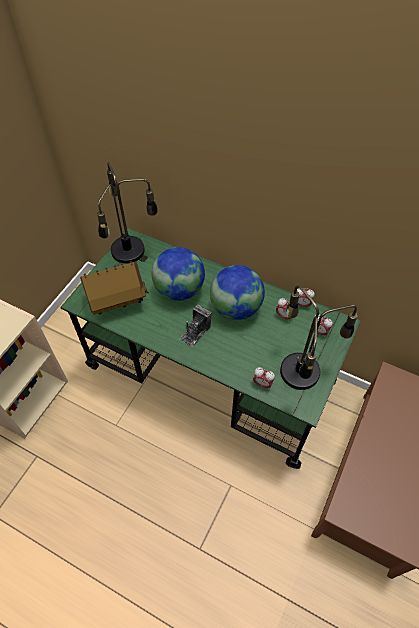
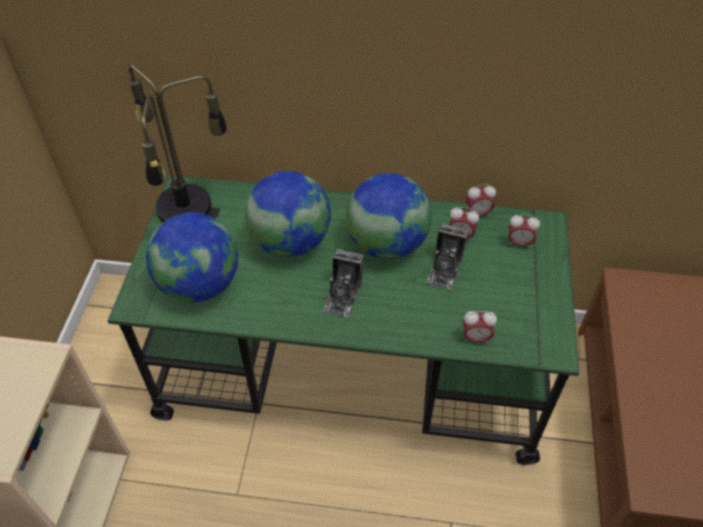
camera: 20 degrees left, 5 degrees down
toy house [80,261,149,315] -> globe [146,212,238,303]
table lamp [280,286,357,390] -> none
none -> camera [426,223,468,290]

